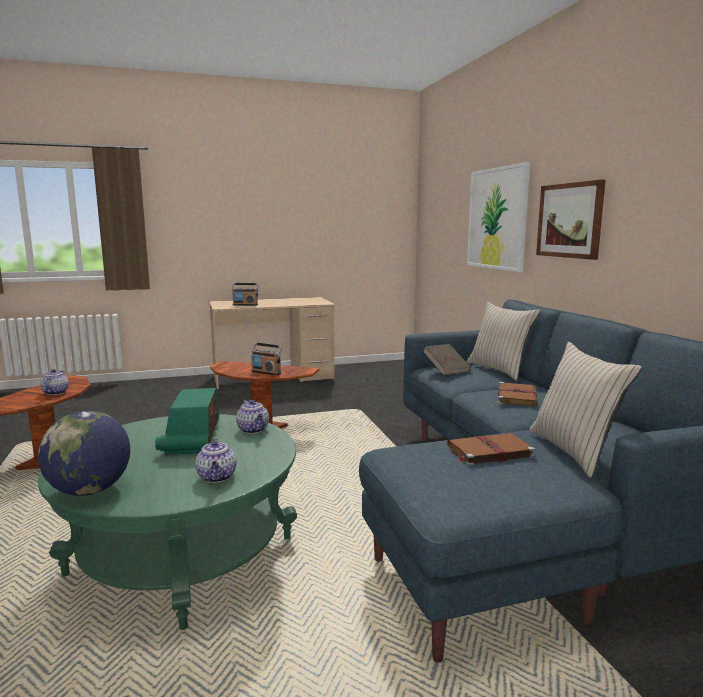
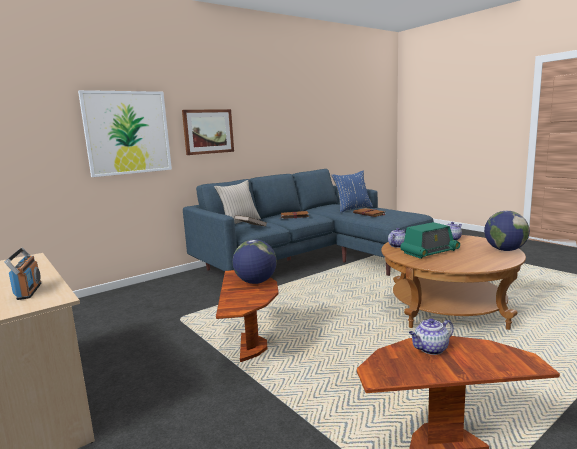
camera: 110 degrees left, 0 degrees up
green coffee table [38,414,297,630] -> brown coffee table [381,235,526,330]
radio [251,342,283,376] -> globe [233,239,277,284]
beige pillow [529,342,642,478] -> blue pillow [331,171,373,213]

